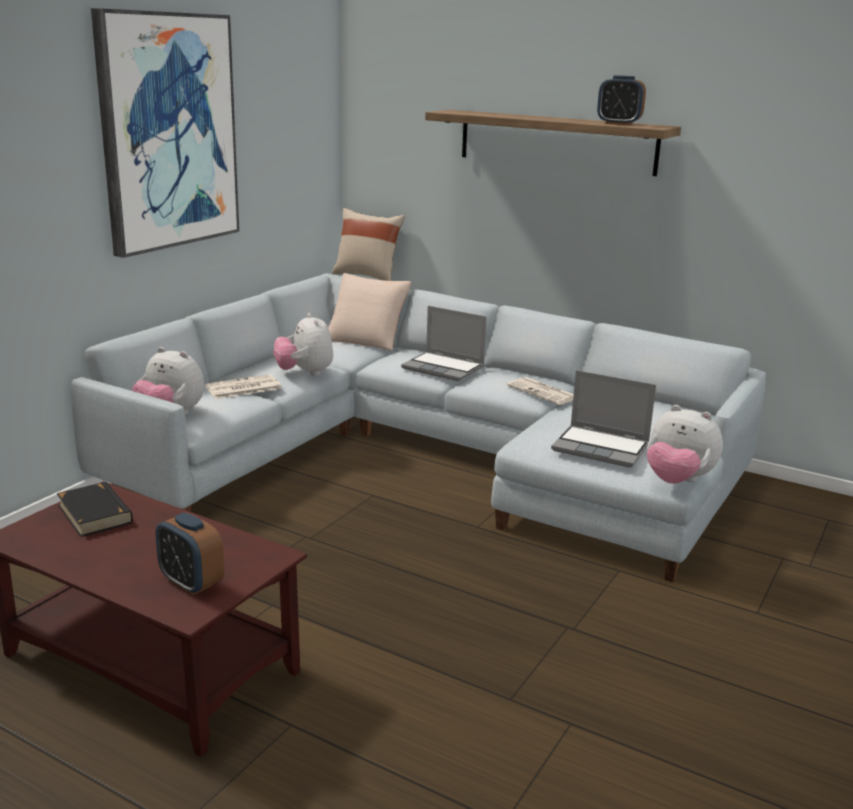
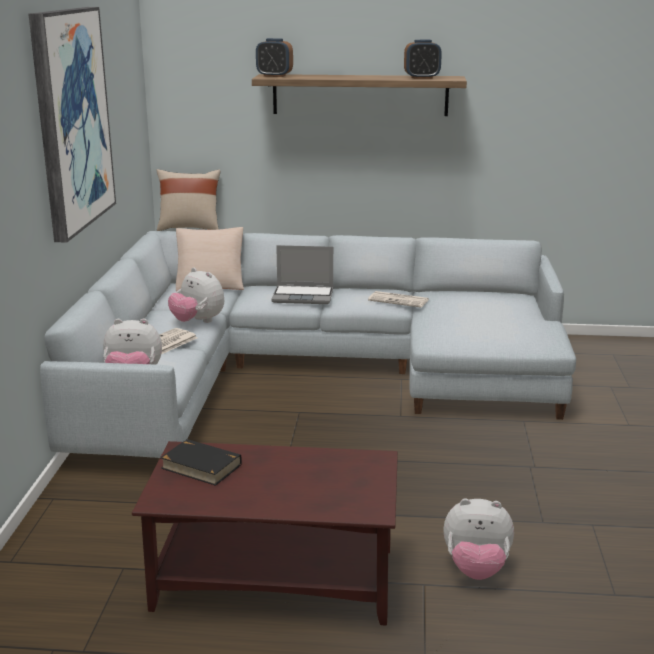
camera: 25 degrees left, 0 degrees up
alarm clock [155,513,224,595] -> alarm clock moved to [256,38,293,77]
laptop [551,370,656,468] -> none
plush toy [647,405,723,484] -> plush toy moved to [443,498,514,580]

